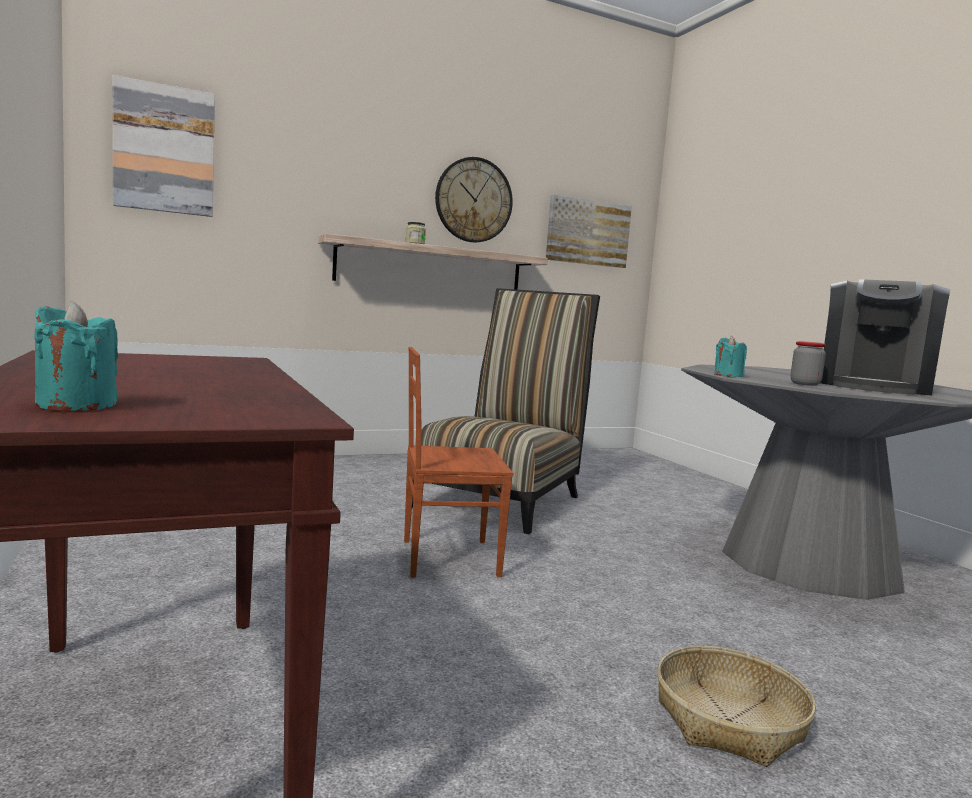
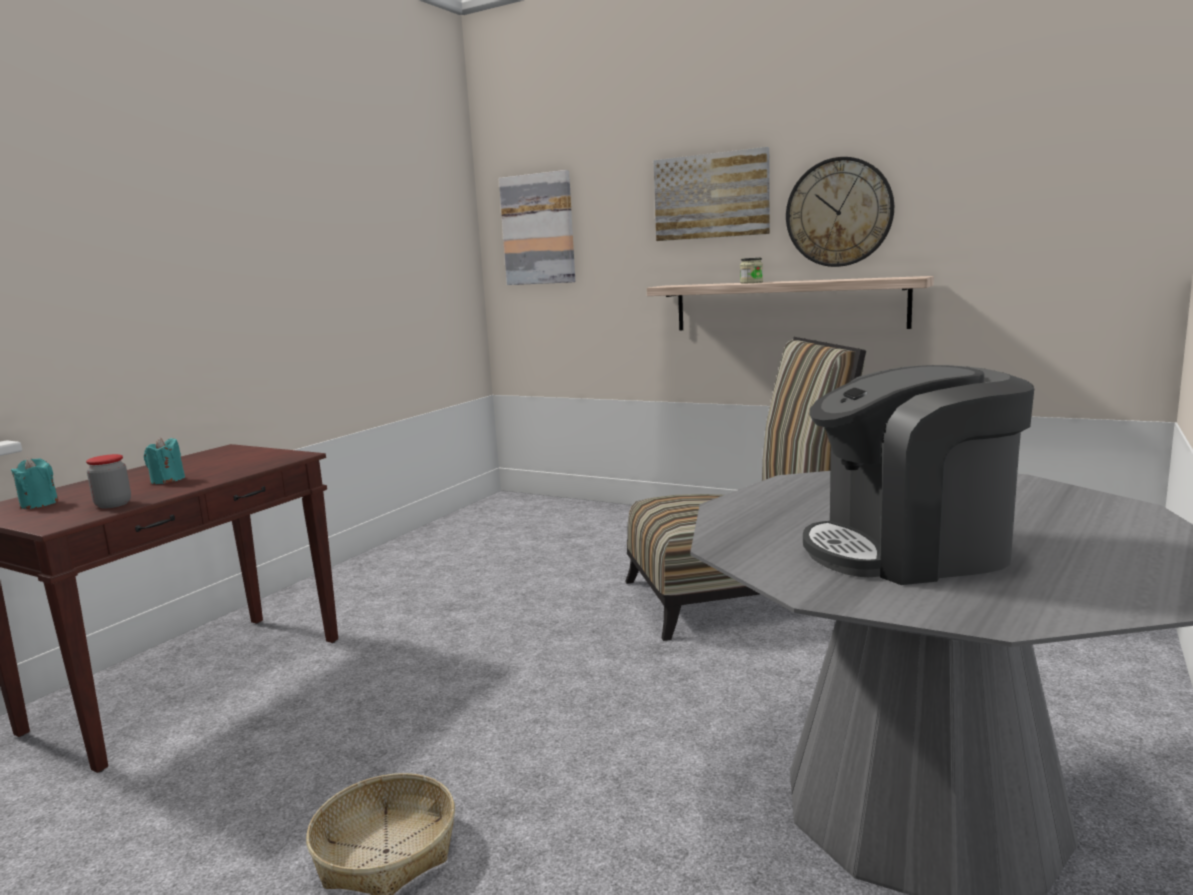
camera: 55 degrees right, 5 degrees up
brown chair [404,347,513,578] -> none
picture [546,195,632,268] -> picture moved to [653,147,770,241]
turquoise candle [714,336,747,377] -> turquoise candle moved to [144,437,185,484]
jar [790,341,826,386] -> jar moved to [86,454,131,508]

